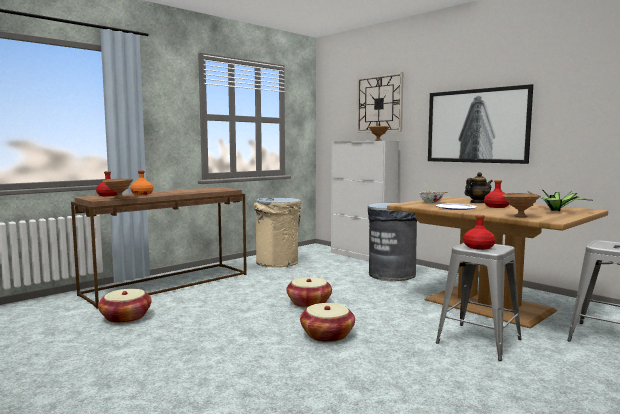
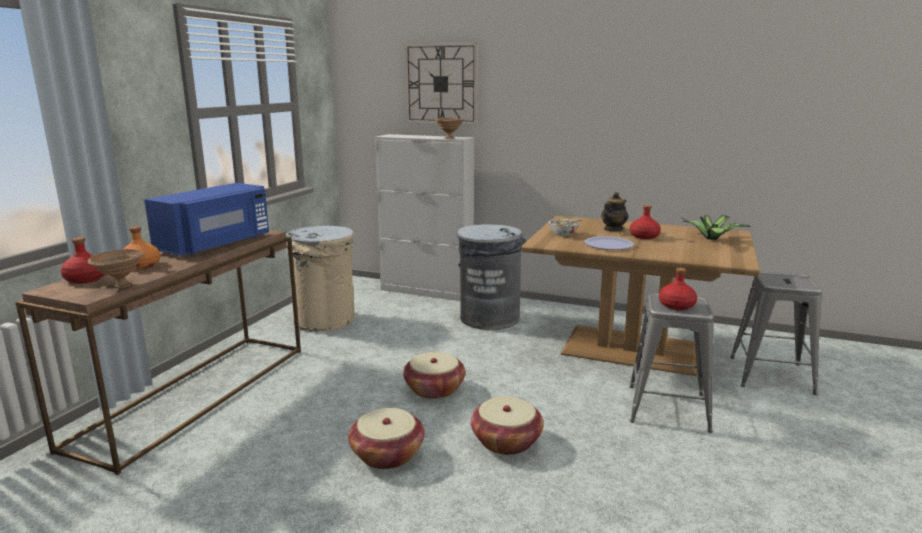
camera: 25 degrees left, 10 degrees up
basket [98,289,152,323] -> basket moved to [349,408,425,469]
picture [428,84,533,164] -> none
brown bowl [502,193,541,218] -> none
none -> blue microwave [144,183,269,256]

